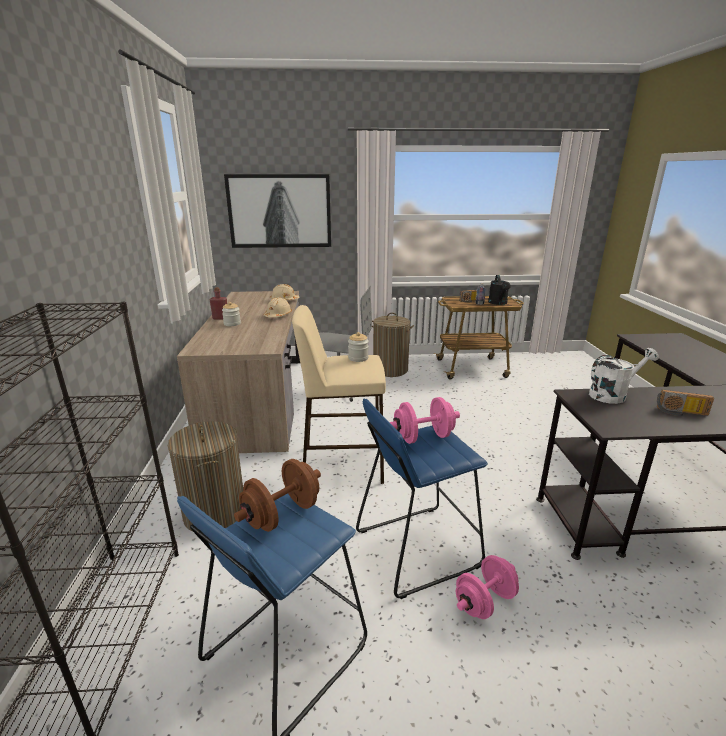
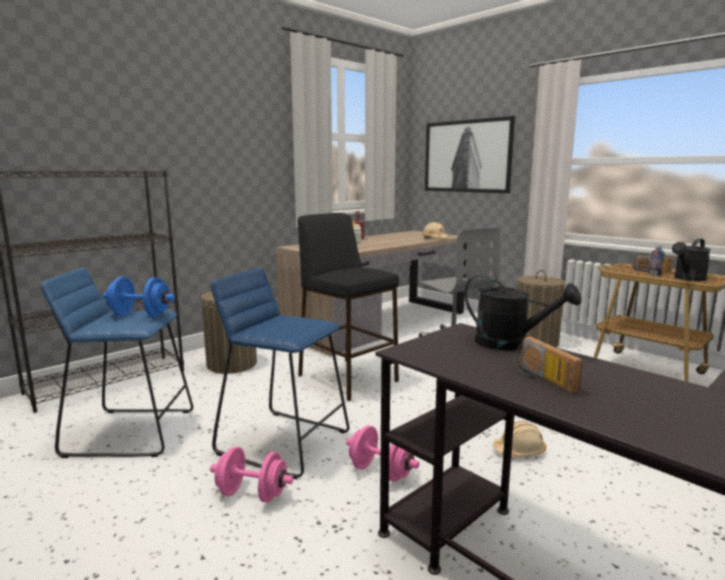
camera: 50 degrees right, 10 degrees down
brown dumbbell [234,459,321,532] -> blue dumbbell [103,277,175,317]
beige hard hat [263,297,292,317] -> beige hard hat moved to [493,421,546,457]
beige stool [292,305,386,484] -> black stool [298,213,399,401]
jar [348,332,369,362] -> none
pink dumbbell [390,397,460,444] -> pink dumbbell moved to [346,425,419,482]
white watering can [589,348,659,404] -> black watering can [465,274,582,350]

